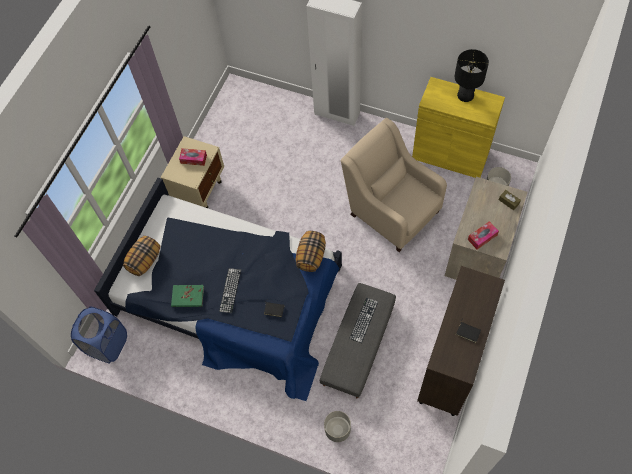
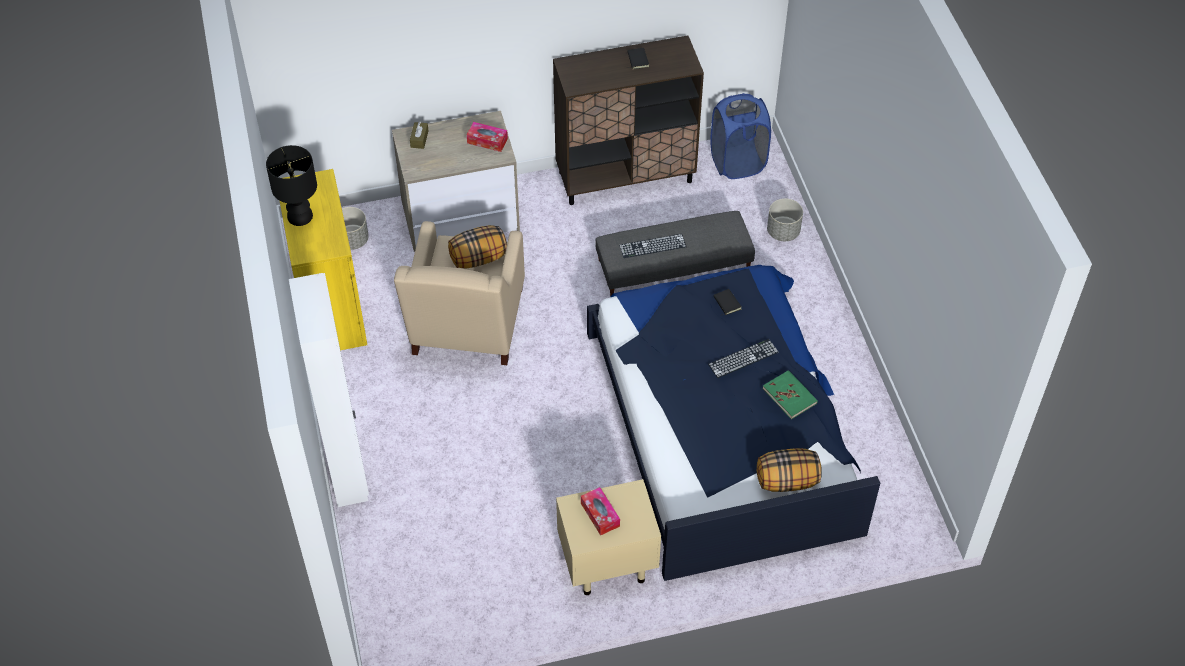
camera: 130 degrees left, 10 degrees down
blue laundry basket [71,306,127,363] -> blue laundry basket moved to [710,93,771,179]
pillow [296,231,326,272] -> pillow moved to [448,225,507,268]

